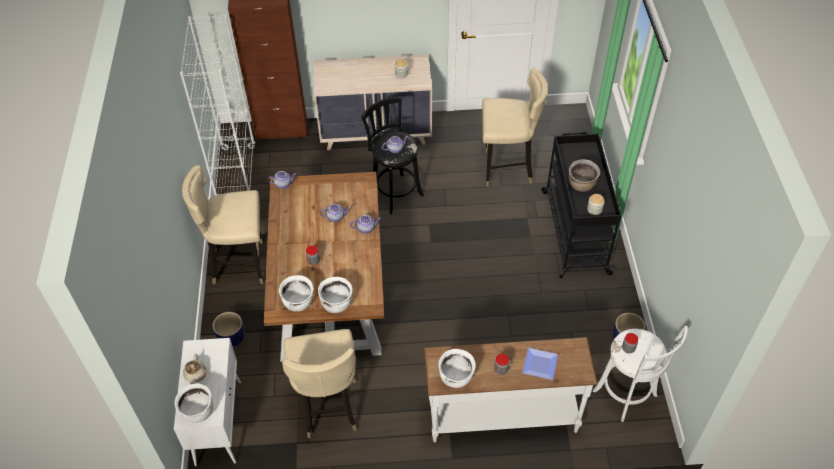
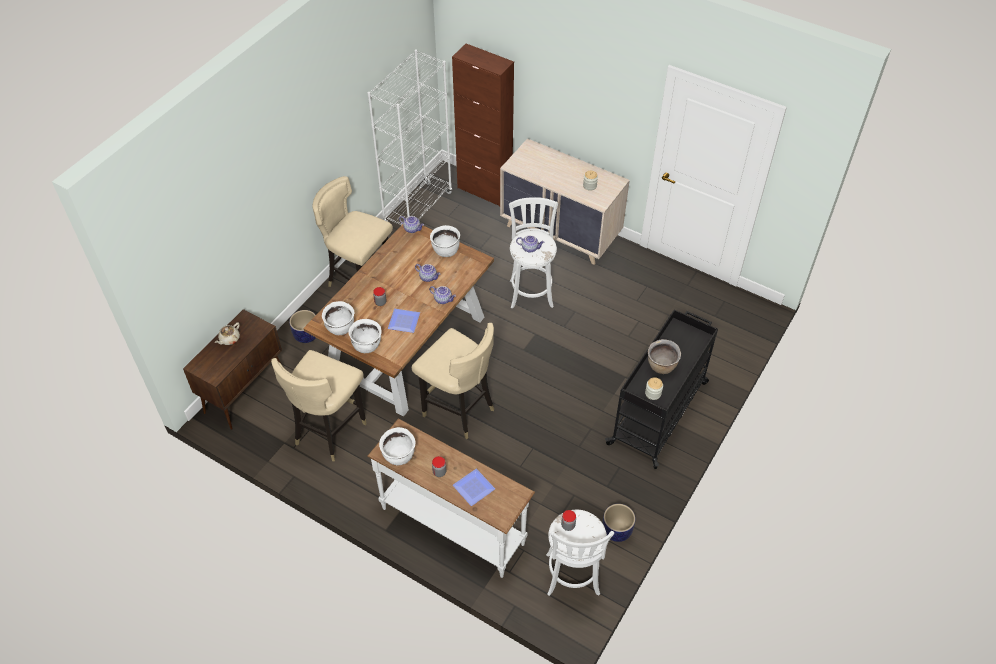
camera: 35 degrees right, 0 degrees up
white cabinet [174,338,241,466] -> brown cabinet [183,309,282,430]
white cooking pot [174,383,213,423] -> white cooking pot moved to [430,225,460,257]
black stool [362,96,424,214] -> white stool [509,197,558,308]
beige chair [482,67,548,187] -> beige chair moved to [412,323,494,439]
none -> plate [388,309,420,333]

